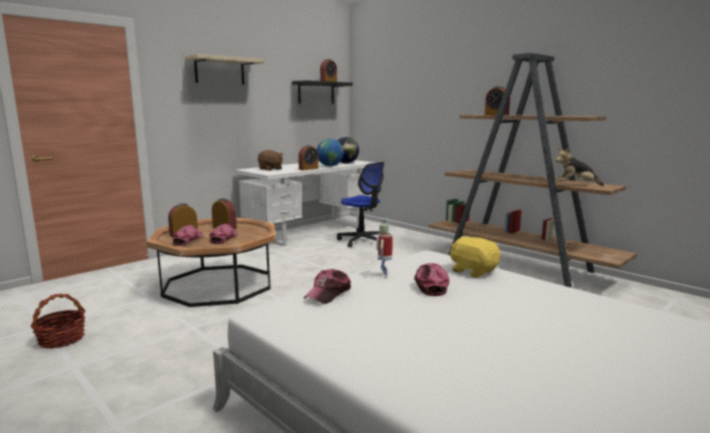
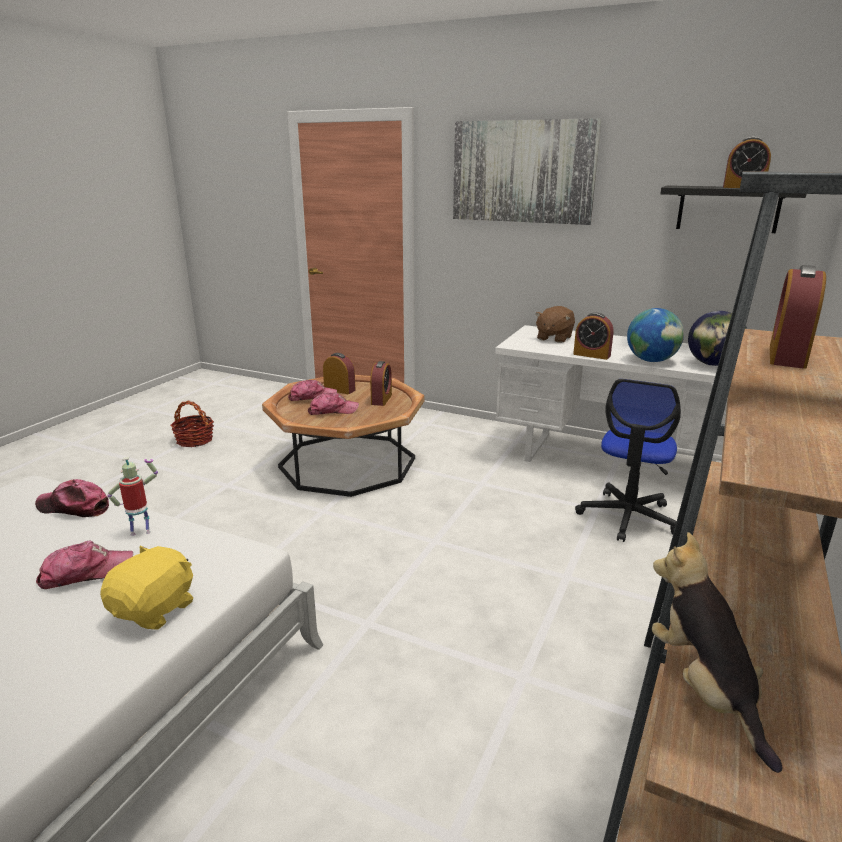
camera: 70 degrees right, 10 degrees up
beige shelf [185,54,264,85] -> picture [453,118,601,225]

